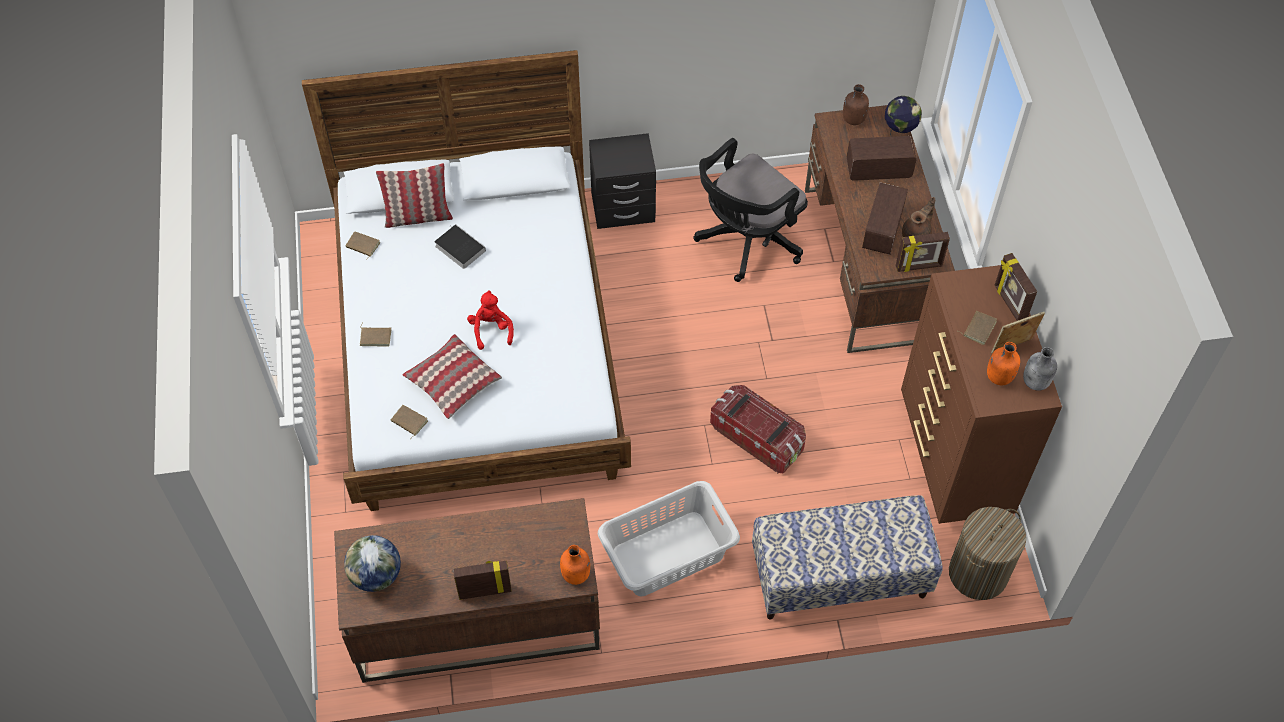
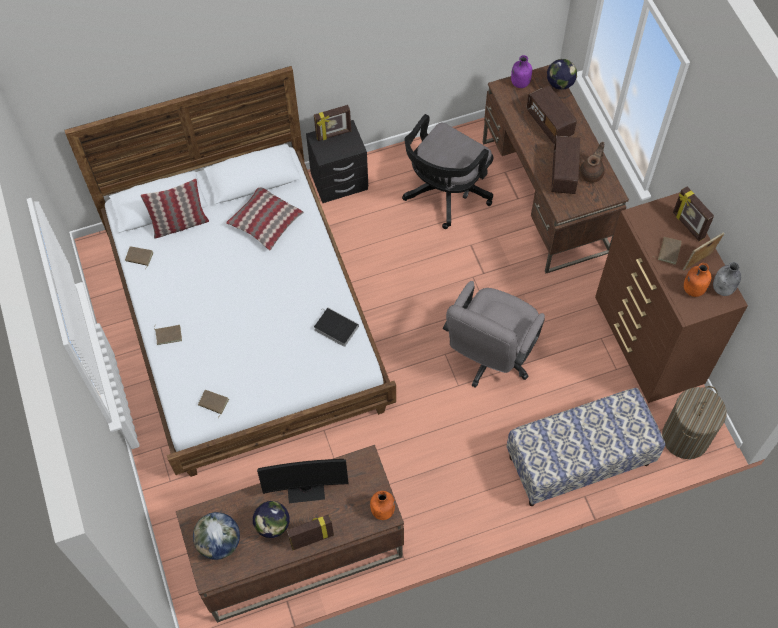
camera: 10 degrees left, 5 degrees up
pillow [403,334,502,419] -> pillow moved to [226,188,304,250]
book [434,224,486,269] -> book moved to [314,308,359,347]
red plush toy [467,290,514,350] -> none
grey laundry basket [598,481,740,596] -> none
storage box [710,385,806,473] -> grey office chair [443,281,545,388]
brown bottle [843,84,869,125] -> purple bottle [511,55,532,88]
radio [846,136,916,181] -> radio turned 105 degrees counterclockwise [527,85,577,144]
picture frame [896,232,950,272] -> picture frame moved to [314,105,351,141]
none -> globe [253,501,290,538]
none -> monitor [257,459,349,503]

